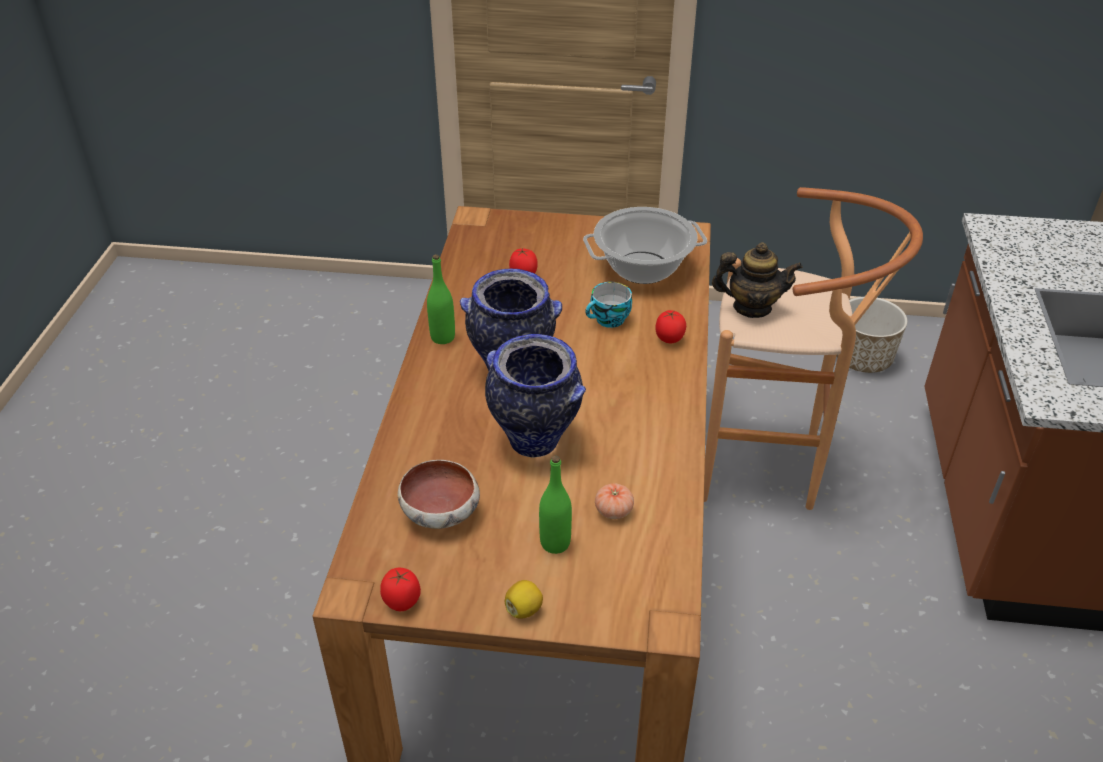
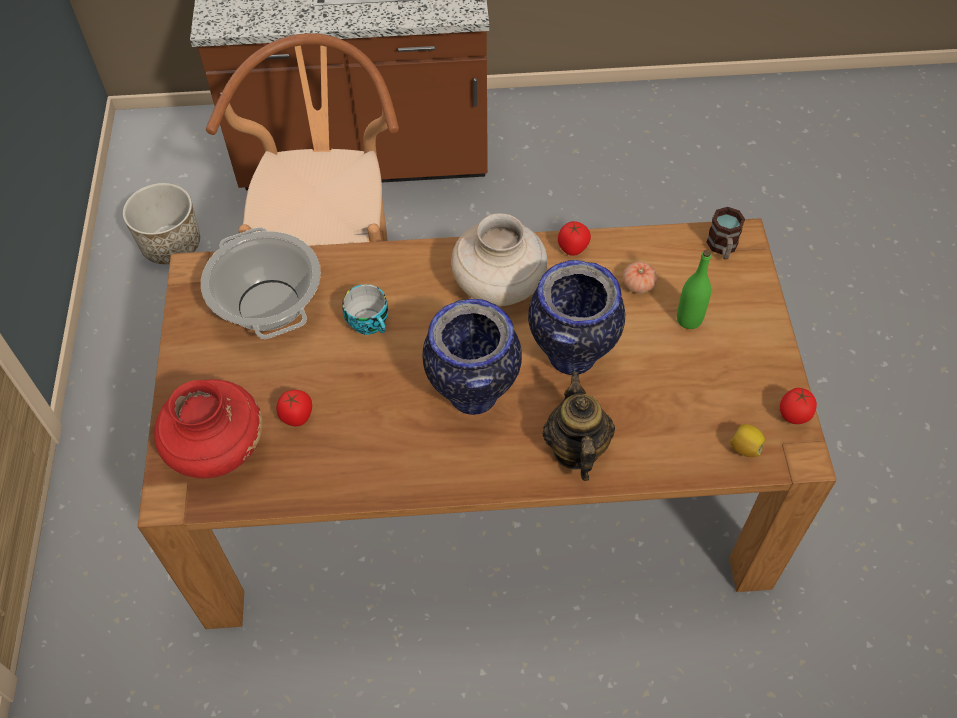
camera: 100 degrees left, 15 degrees up
bowl [398,460,480,529] -> none
green bottle [427,254,455,344] -> none
lemon [505,580,543,618] -> lemon moved to [730,424,765,457]
tomato [655,310,686,343] -> tomato moved to [558,221,591,256]
teapot [712,242,803,318] -> teapot moved to [543,372,615,481]
none -> red vase [154,379,262,478]
none -> beige vase [451,213,547,306]
none -> mug [706,207,745,260]

